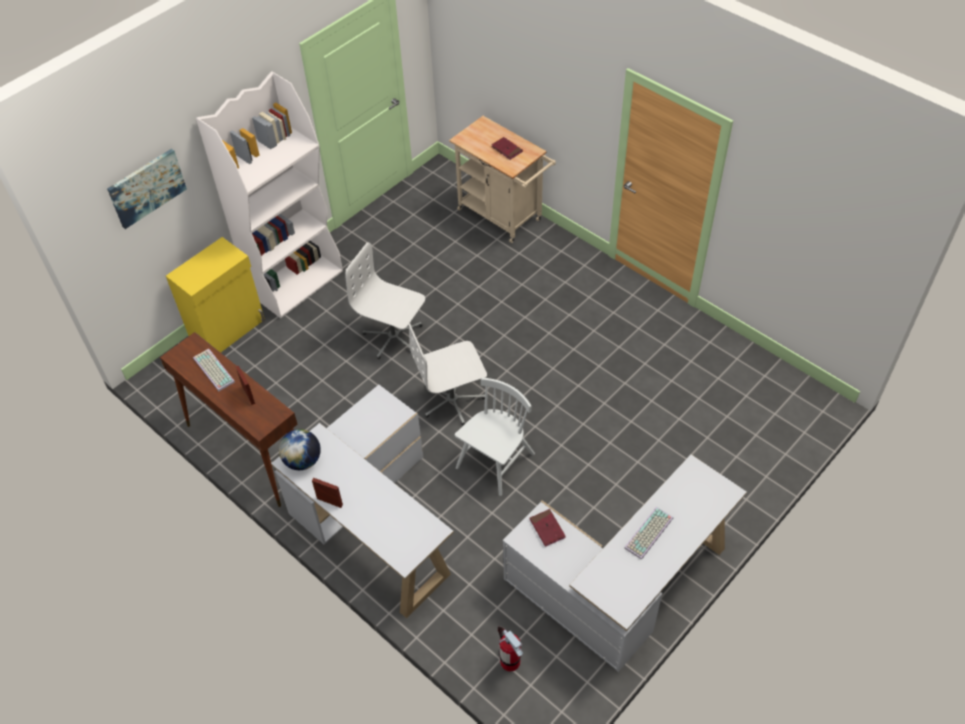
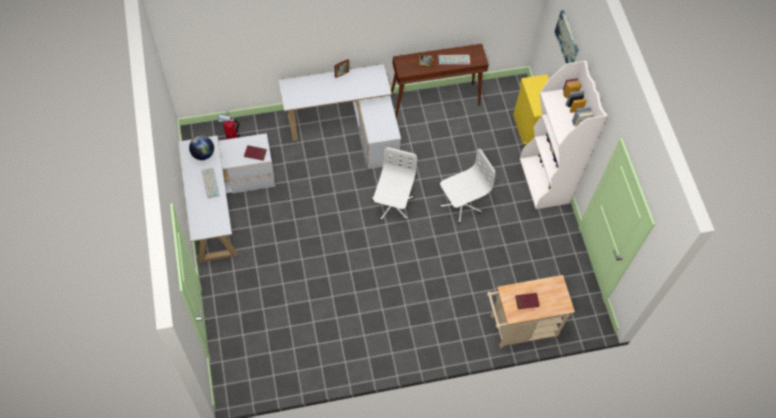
camera: 120 degrees right, 10 degrees up
globe [279,429,321,470] -> globe moved to [189,136,214,160]
white chair [455,377,535,496] -> none

